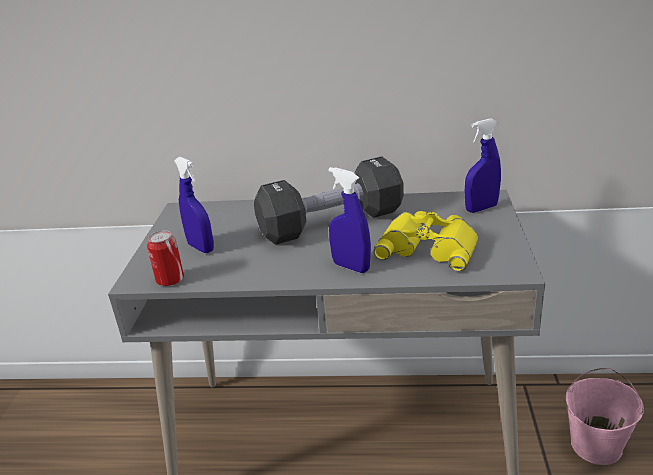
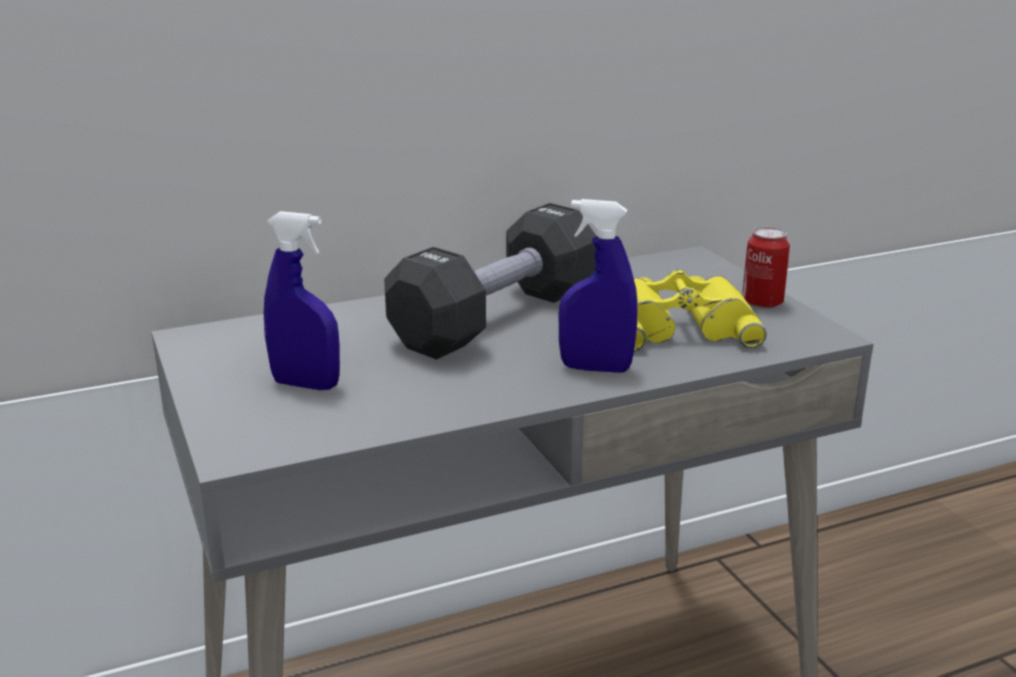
camera: 30 degrees left, 5 degrees down
can [147,230,184,286] -> can moved to [742,227,790,309]
blue spray bottle [465,118,501,213] -> none
pink bucket [566,368,644,465] -> none

